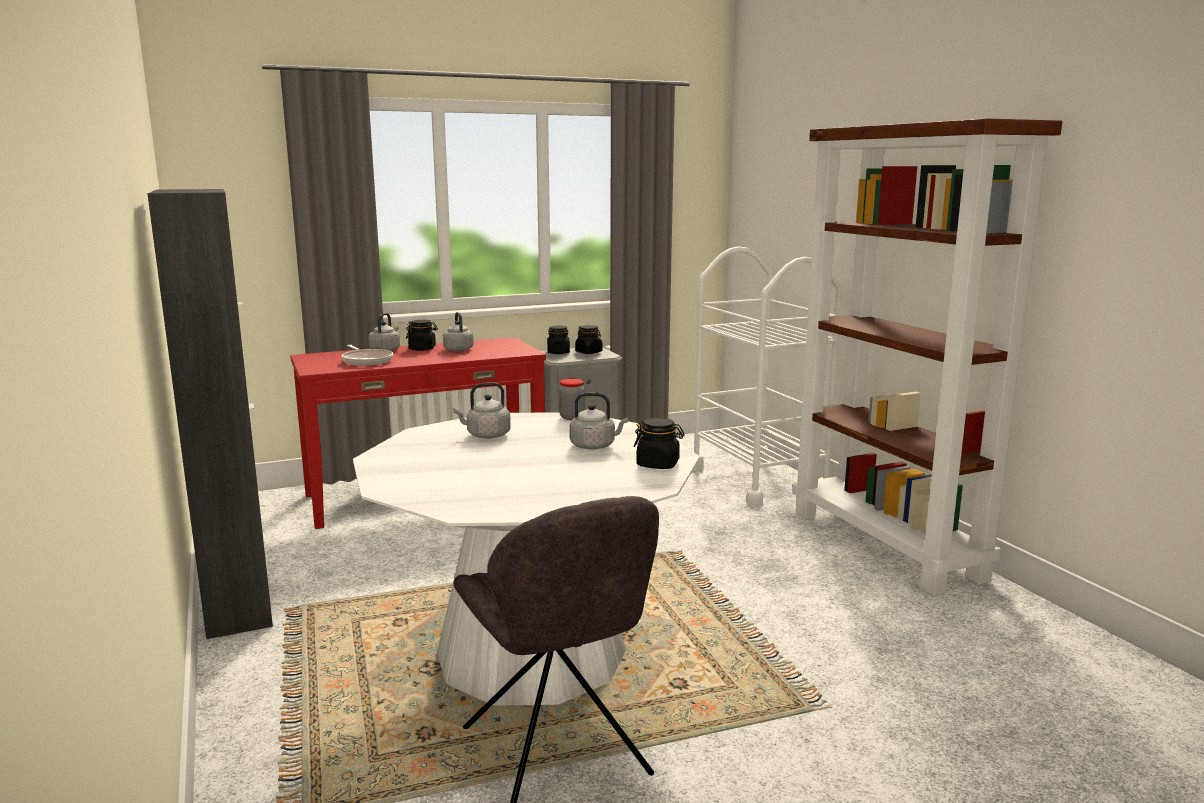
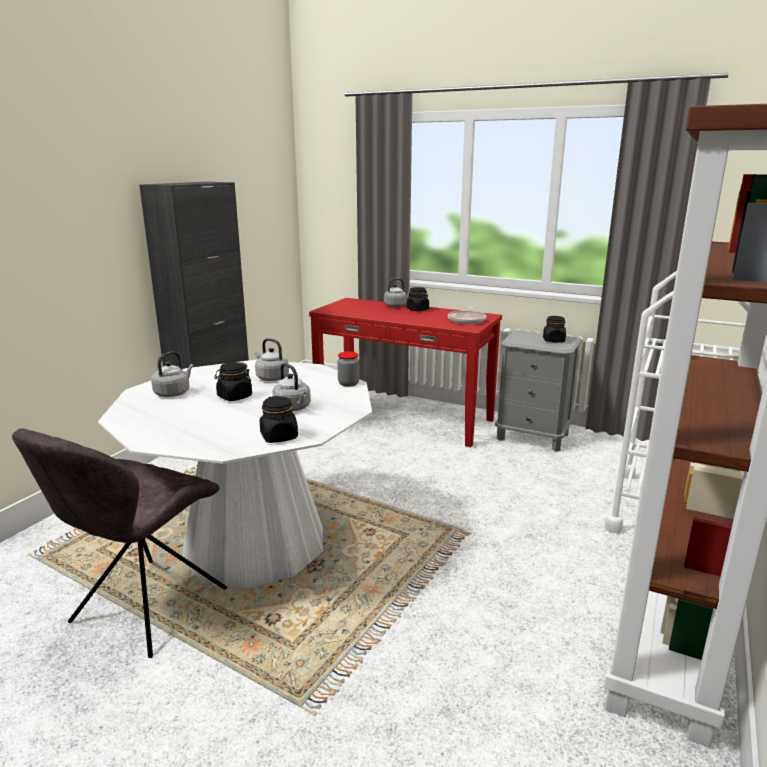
camera: 50 degrees right, 5 degrees up
frying pan [341,345,393,366] -> frying pan moved to [448,305,487,324]
grey kettle [443,312,474,351] -> grey kettle moved to [151,351,193,397]
black jar [547,326,570,354] -> black jar moved to [214,362,252,401]

